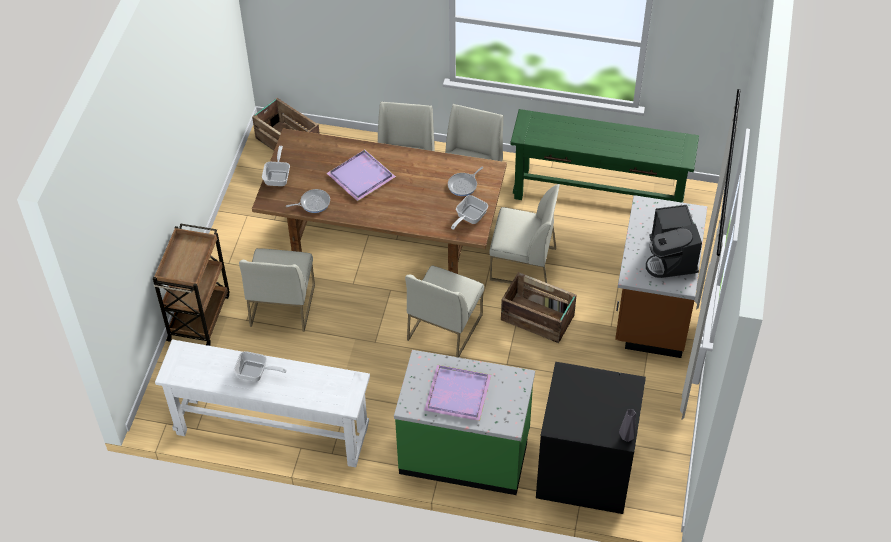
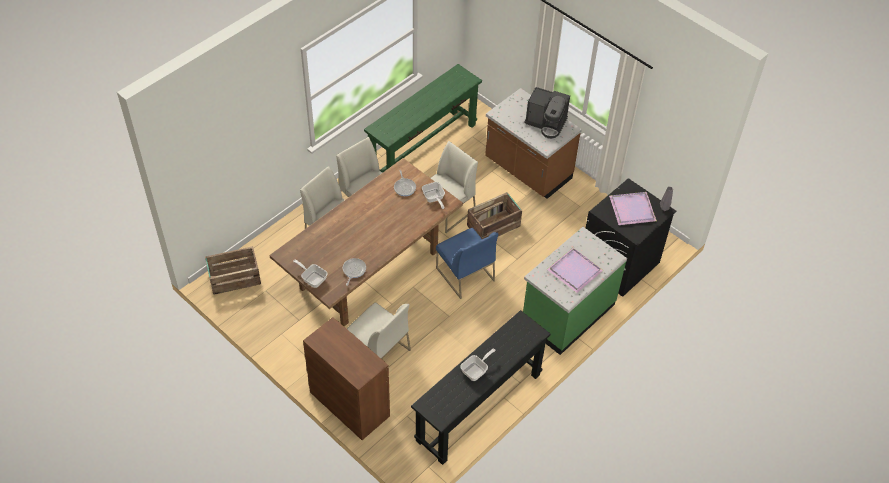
camera: 60 degrees left, 0 degrees up
brown cart [153,223,230,346] -> brown cabinet [303,317,390,440]
white console table [155,339,370,467] -> black console table [411,310,550,465]
purple tray [327,150,396,201] -> purple tray moved to [609,192,657,225]
white chair [405,265,484,357] -> blue chair [436,228,499,299]

